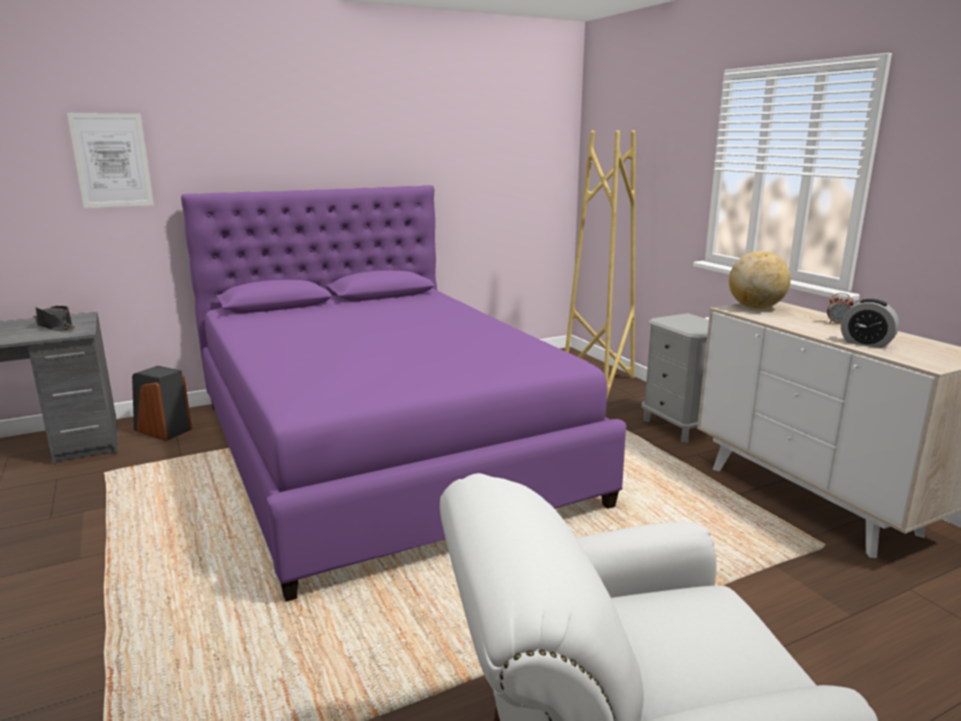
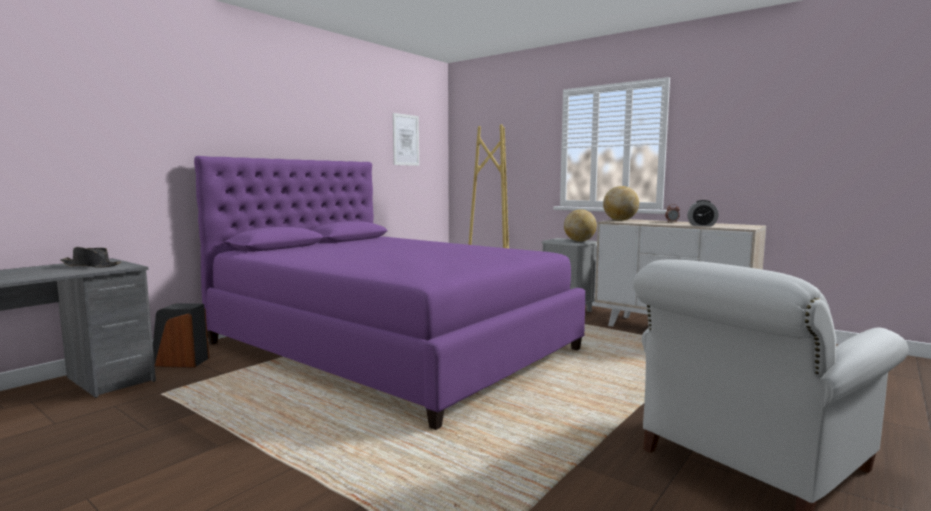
camera: 25 degrees left, 10 degrees down
picture [67,113,154,208] -> picture moved to [393,113,419,166]
none -> globe [564,209,597,242]

